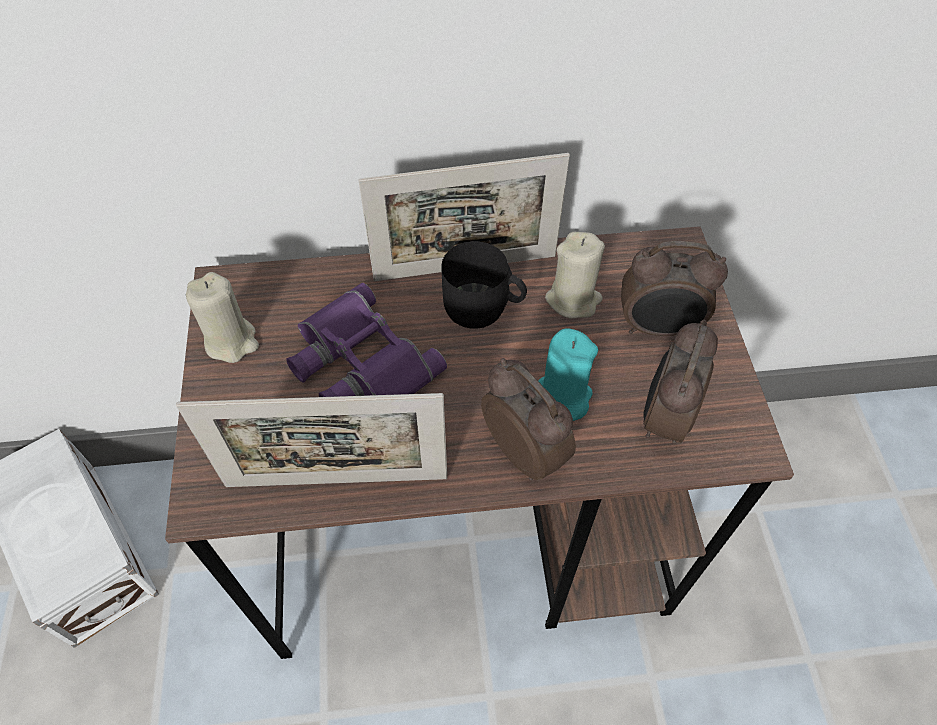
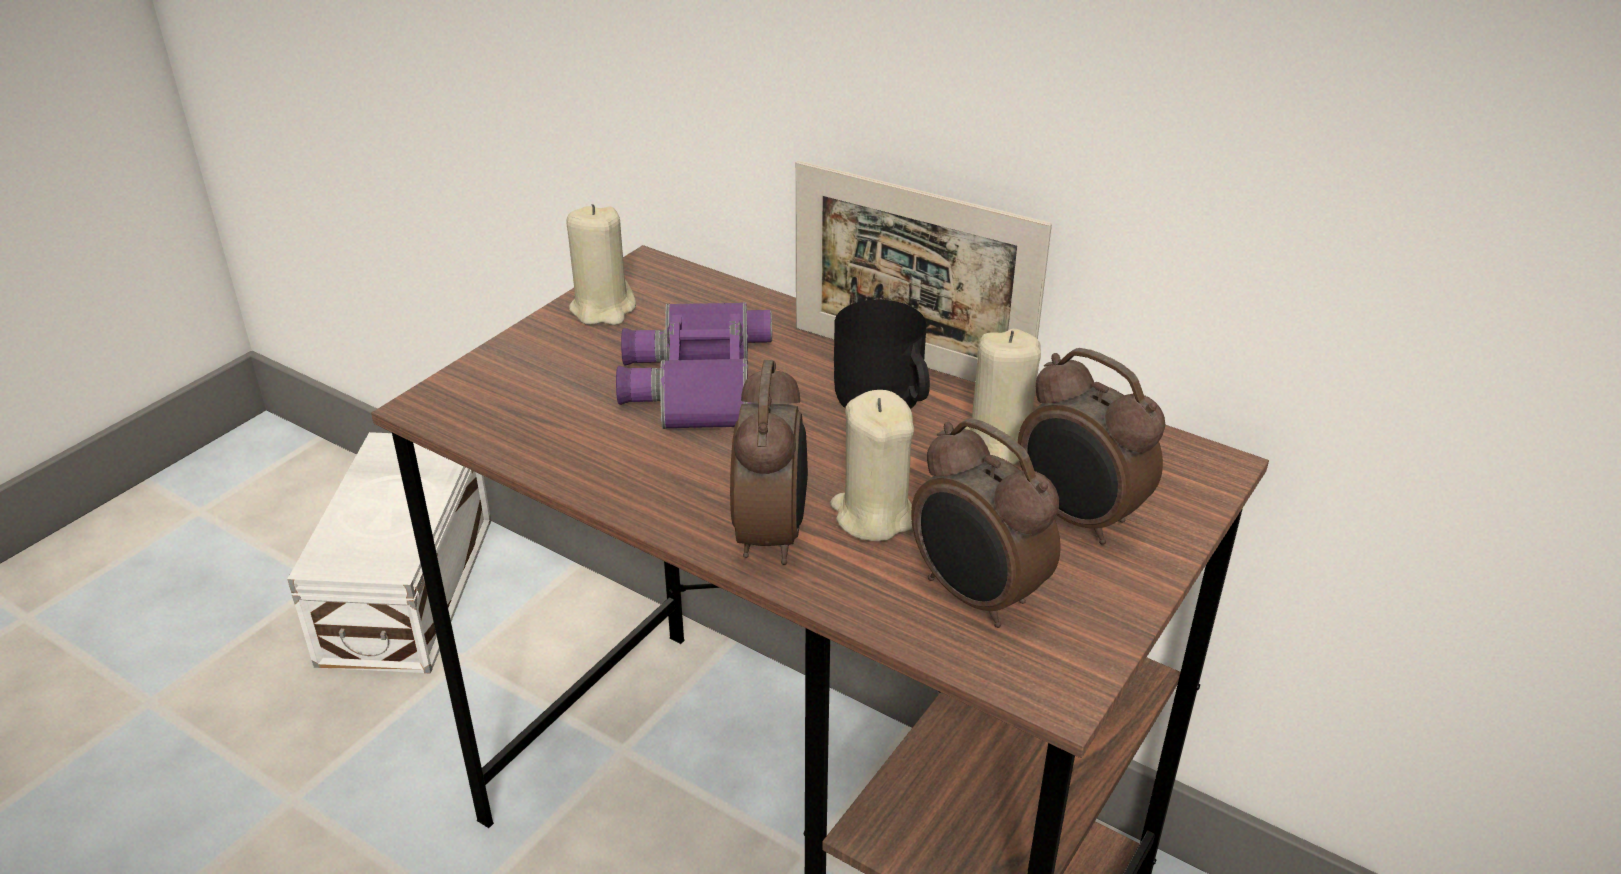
camera: 40 degrees right, 20 degrees down
picture frame [176,393,447,487] -> none
turquoise candle [538,328,598,421] -> beige candle [830,390,914,541]
alarm clock [643,320,718,444] -> alarm clock turned 105 degrees counterclockwise [911,418,1060,628]

